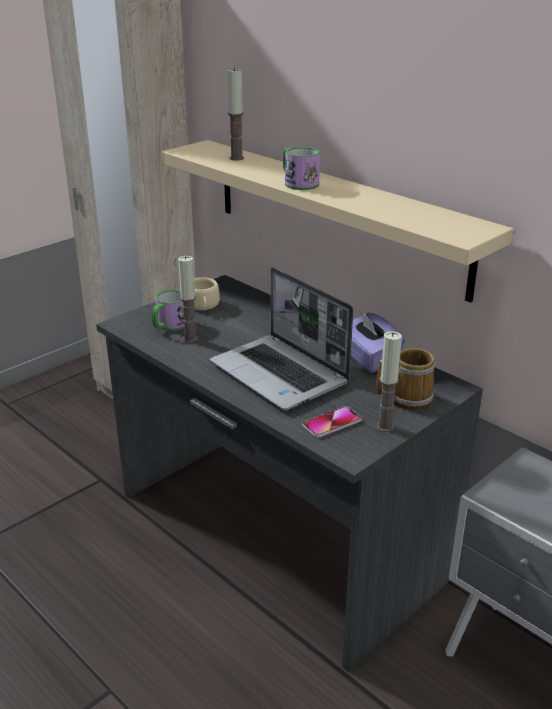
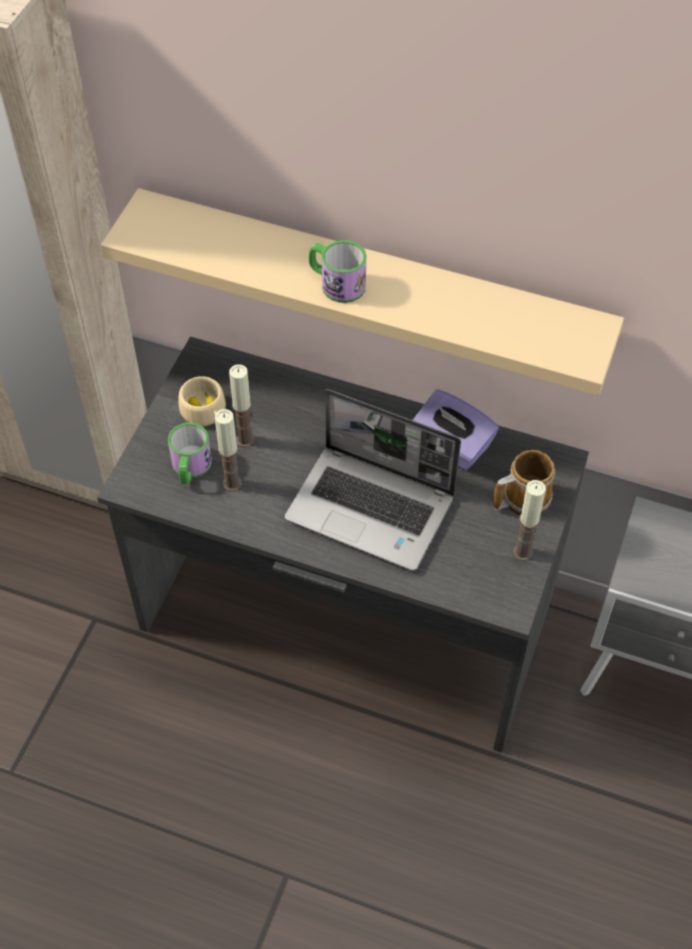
camera: 25 degrees left, 25 degrees up
candle [228,68,244,161] -> candle moved to [229,364,255,447]
phone [302,406,361,438] -> none

